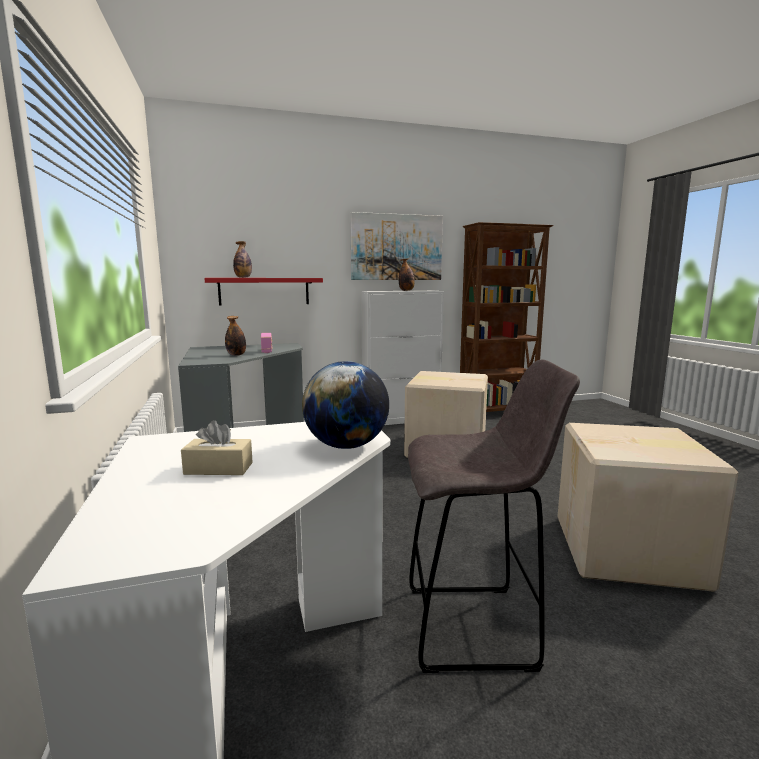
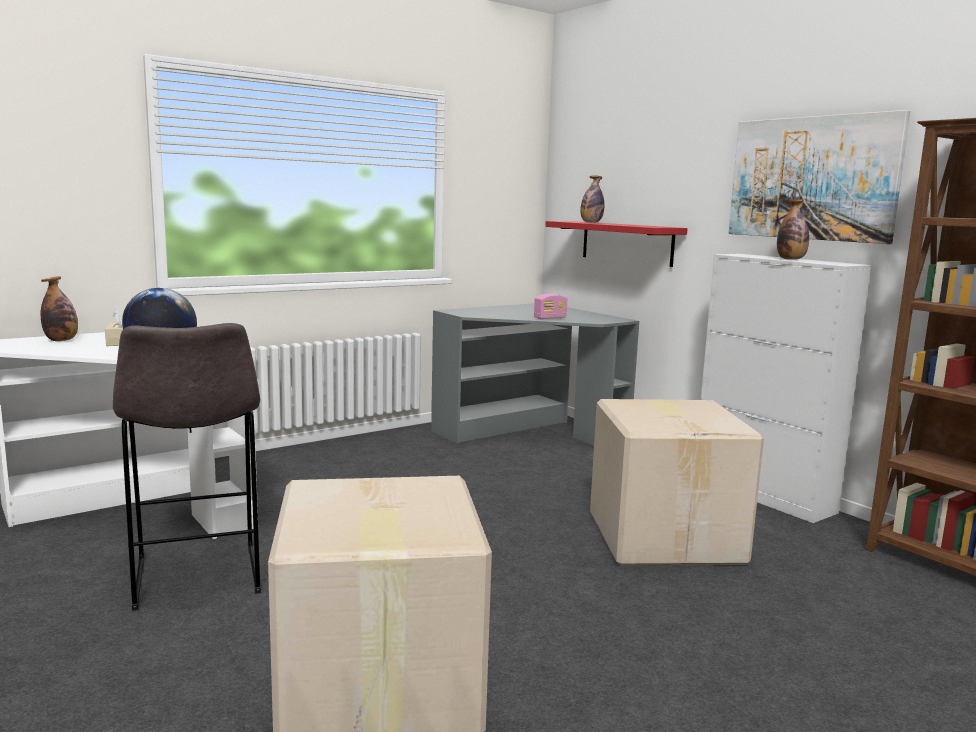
camera: 70 degrees right, 0 degrees up
bottle [225,316,246,356] -> bottle moved to [41,276,78,341]

